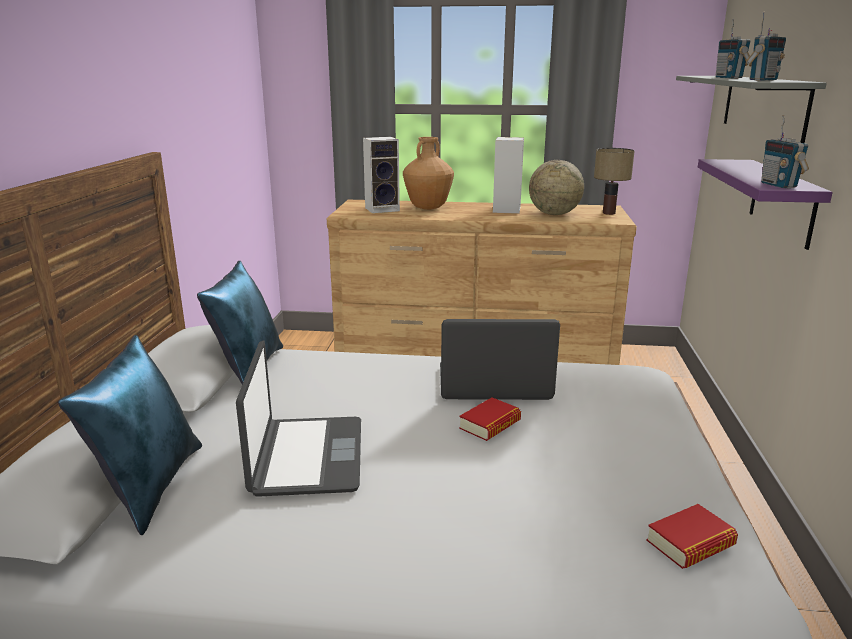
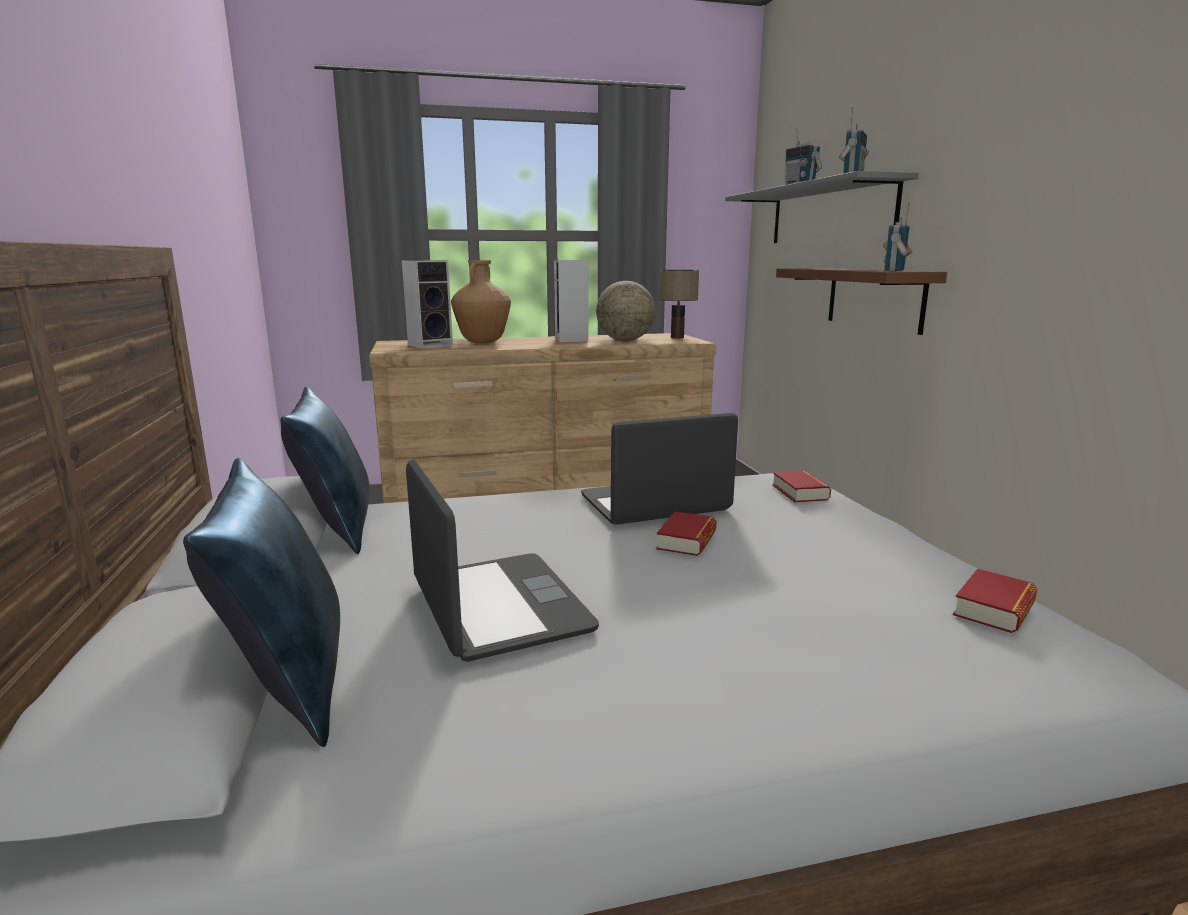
camera: 20 degrees left, 5 degrees down
purple shelf [698,159,833,250] -> brown shelf [776,268,947,335]
radio [761,115,809,188] -> radio turned 60 degrees clockwise [883,201,913,271]
none -> book [772,470,831,502]

